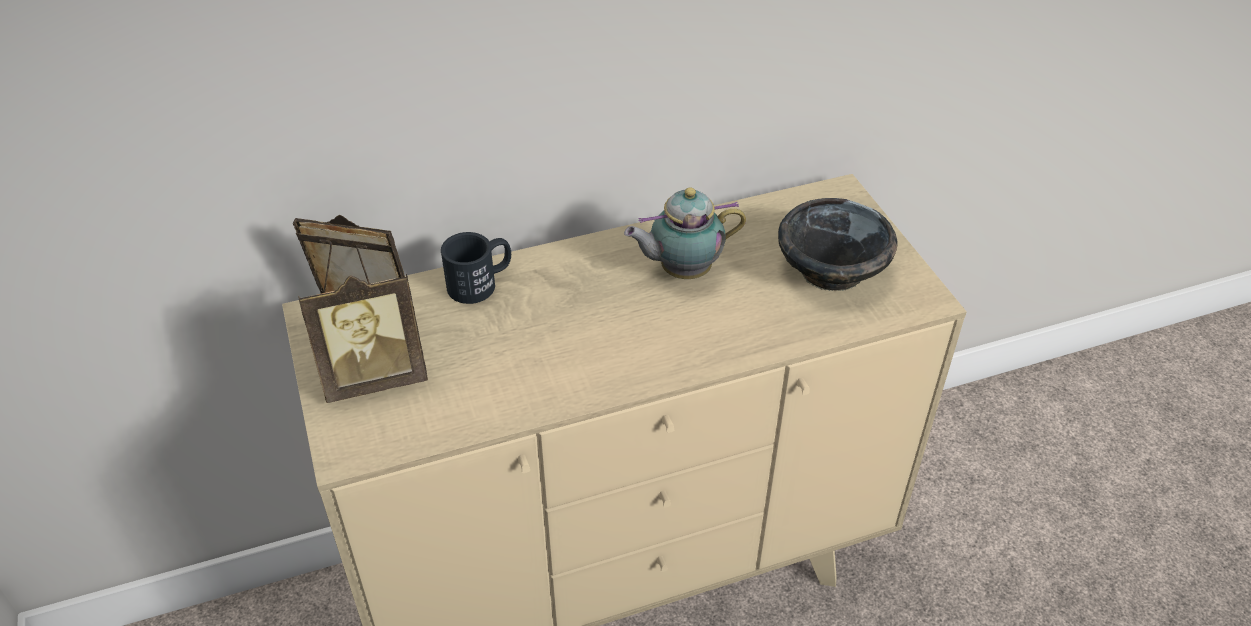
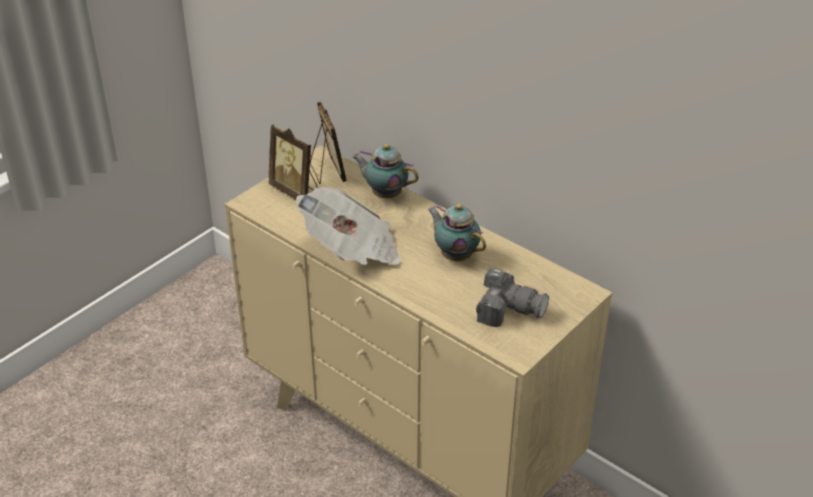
camera: 60 degrees right, 5 degrees down
black mug [441,232,511,304] -> teapot [353,144,419,198]
black bowl [778,198,898,291] -> camera [476,269,549,327]
none -> newspaper [296,187,401,265]

